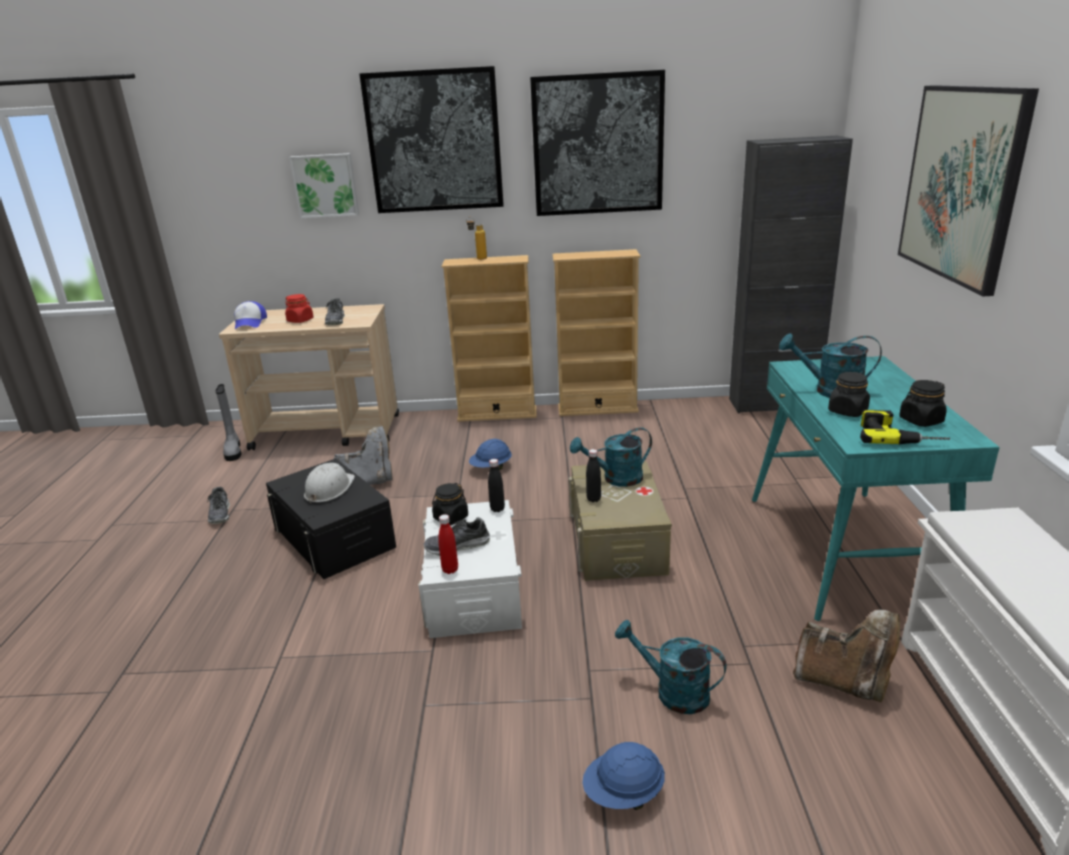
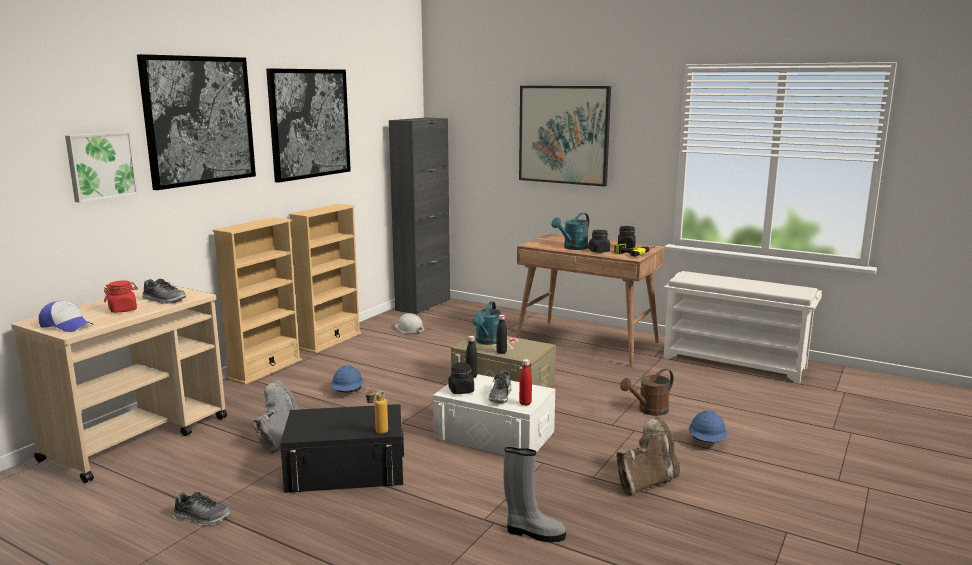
camera: 60 degrees left, 10 degrees down
grey boot [215,384,242,461] -> grey boot moved to [503,447,566,542]
white hard hat [304,463,355,504] -> white hard hat moved to [394,313,425,334]
bottle [466,217,487,260] -> bottle moved to [365,387,388,434]
turquoise watering can [615,620,727,714] -> brown watering can [620,369,673,416]
turquoise desk [752,356,1000,621] -> brown desk [516,234,665,367]
brown boot [793,610,900,702] -> brown boot moved to [616,417,680,496]

